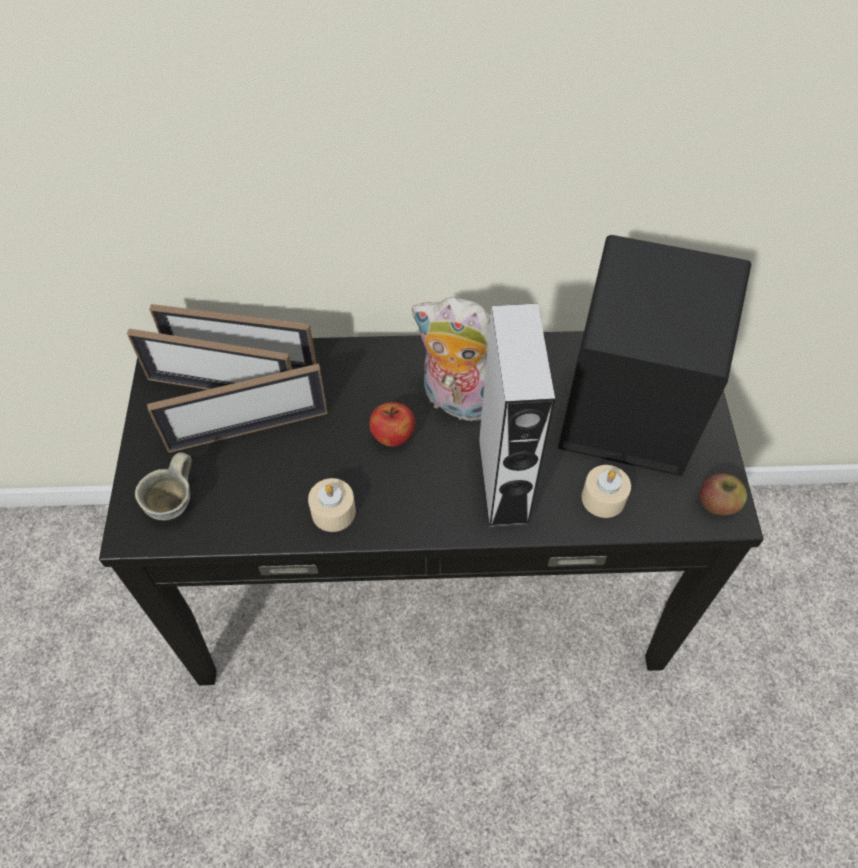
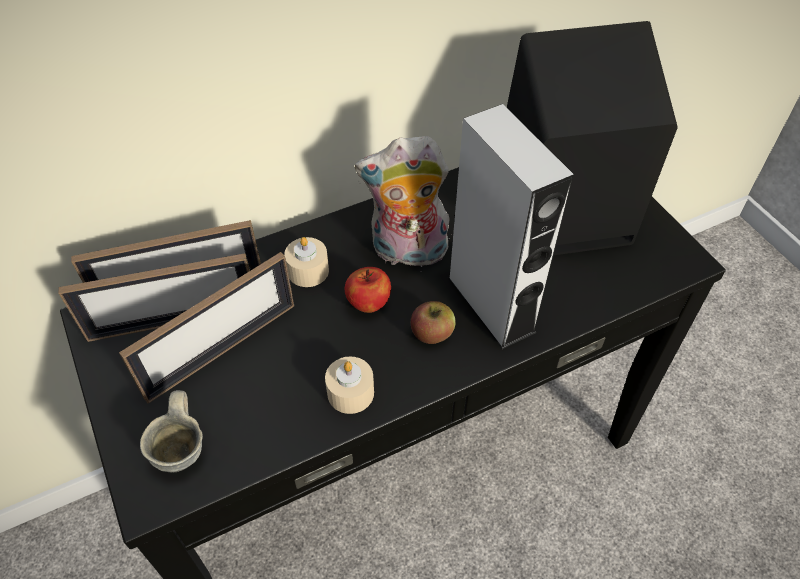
camera: 25 degrees left, 5 degrees down
beige candle [582,465,631,518] -> beige candle moved to [284,237,329,287]
apple [700,473,747,515] -> apple moved to [411,301,456,344]

